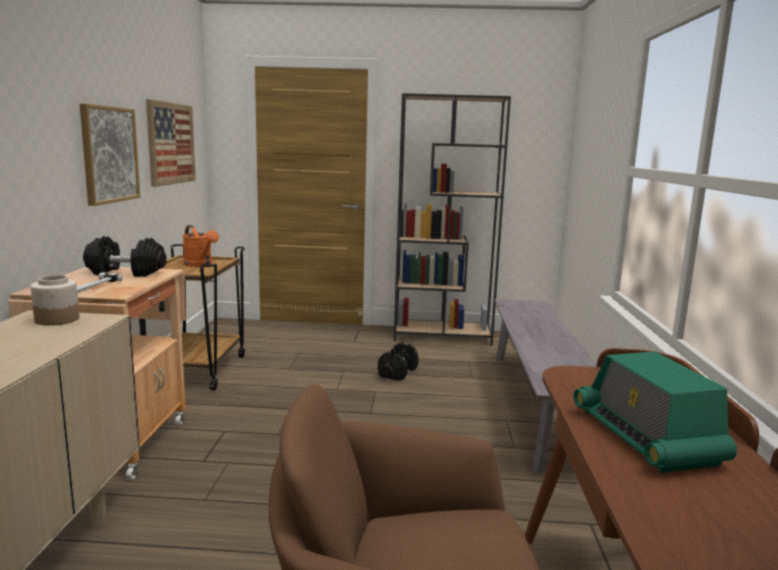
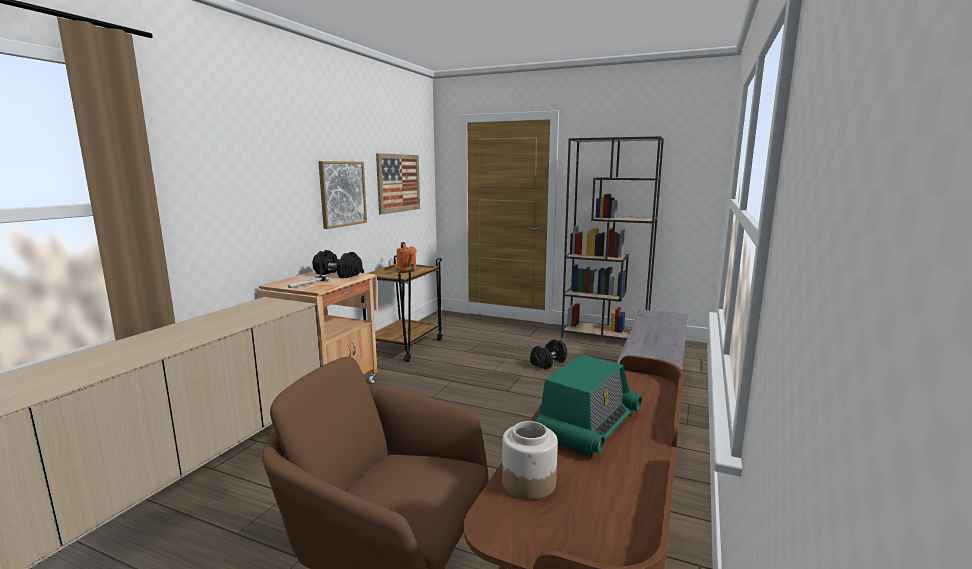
camera: 20 degrees right, 0 degrees up
jar [31,275,79,326] -> jar moved to [502,421,558,500]
radio [573,351,737,473] -> radio turned 150 degrees counterclockwise [535,354,642,456]

